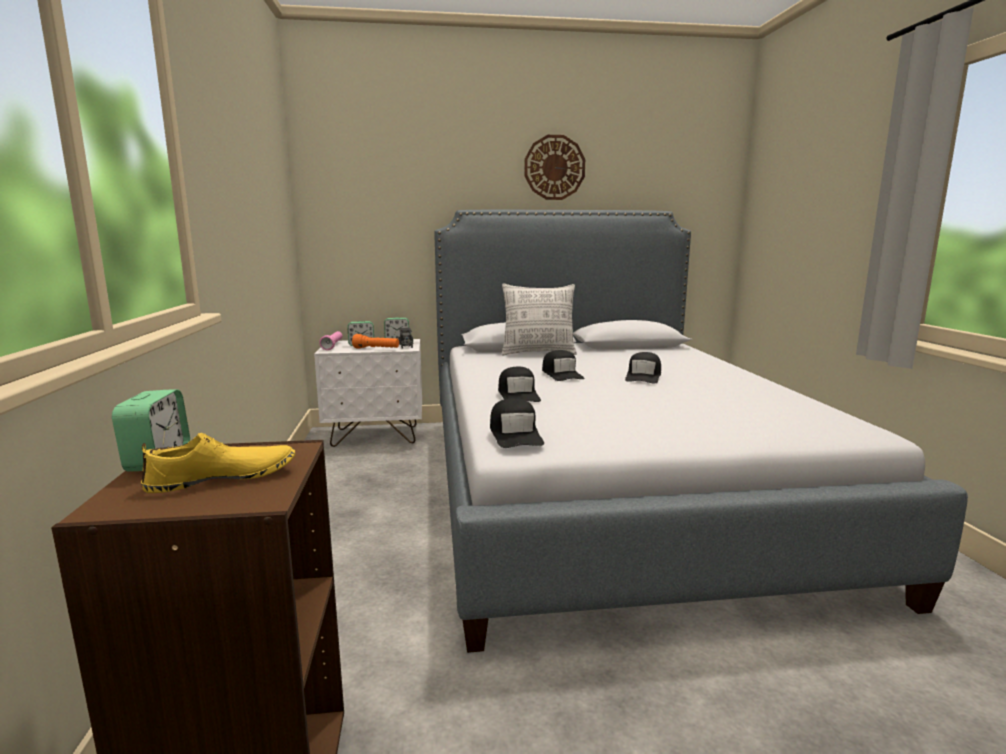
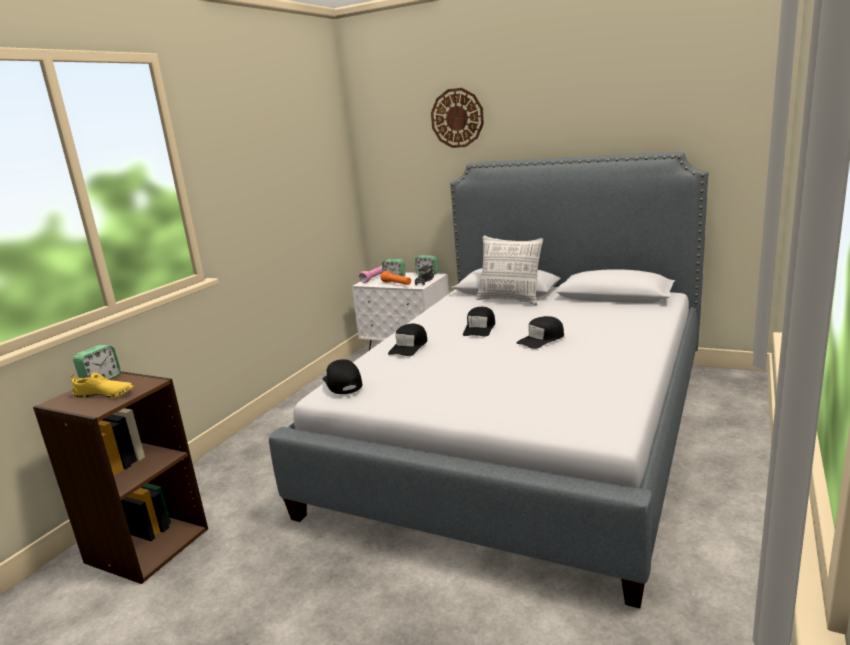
camera: 35 degrees right, 5 degrees up
black cap [490,398,544,448] -> black cap turned 135 degrees clockwise [323,359,362,394]
wall clock [524,135,585,200] -> wall clock moved to [431,88,484,148]

